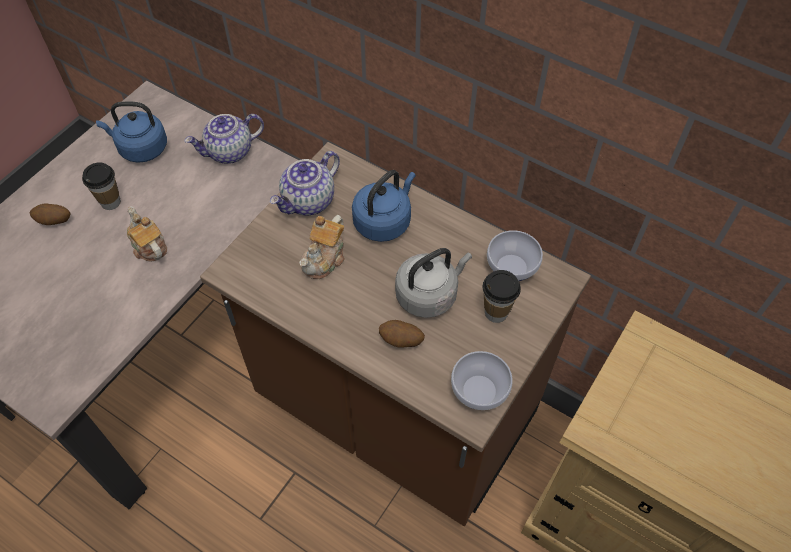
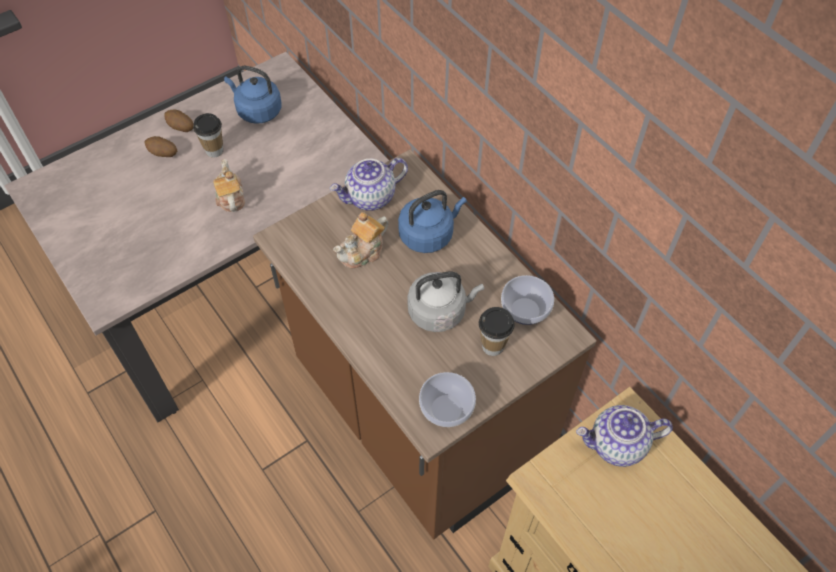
camera: 20 degrees right, 0 degrees up
teapot [184,114,264,164] -> teapot moved to [576,405,673,467]
potato [379,320,425,348] -> potato moved to [164,110,193,132]

